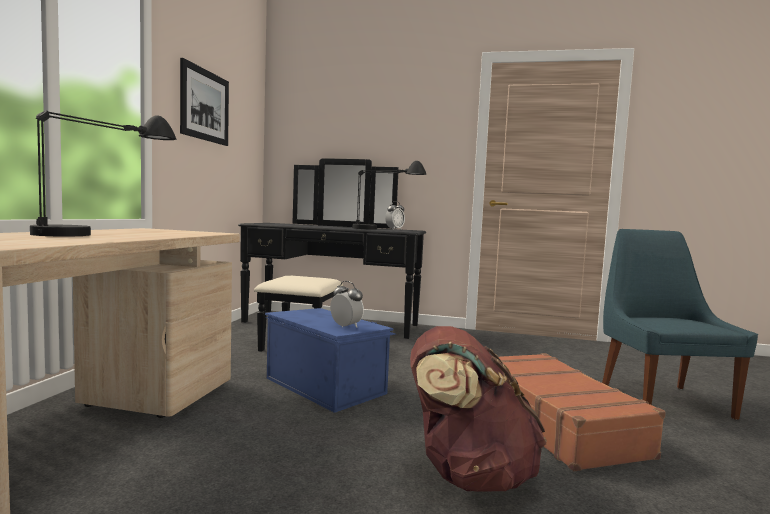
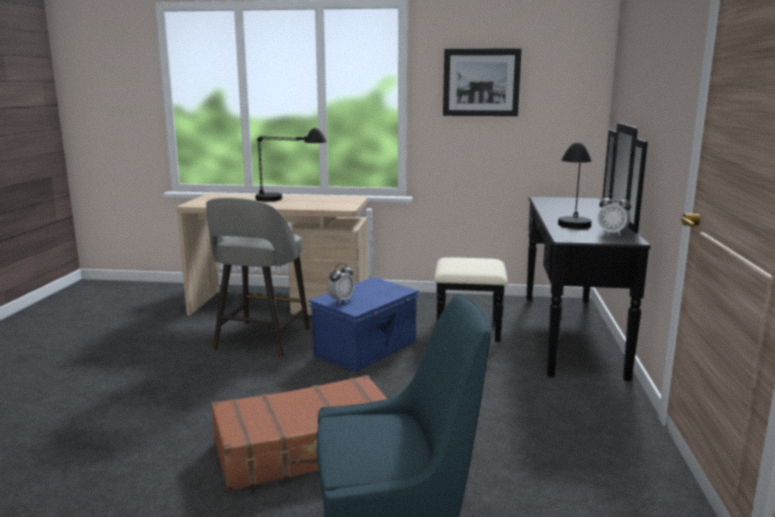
camera: 85 degrees right, 10 degrees up
brown backpack [410,326,547,492] -> none
none -> grey stool [206,198,310,357]

